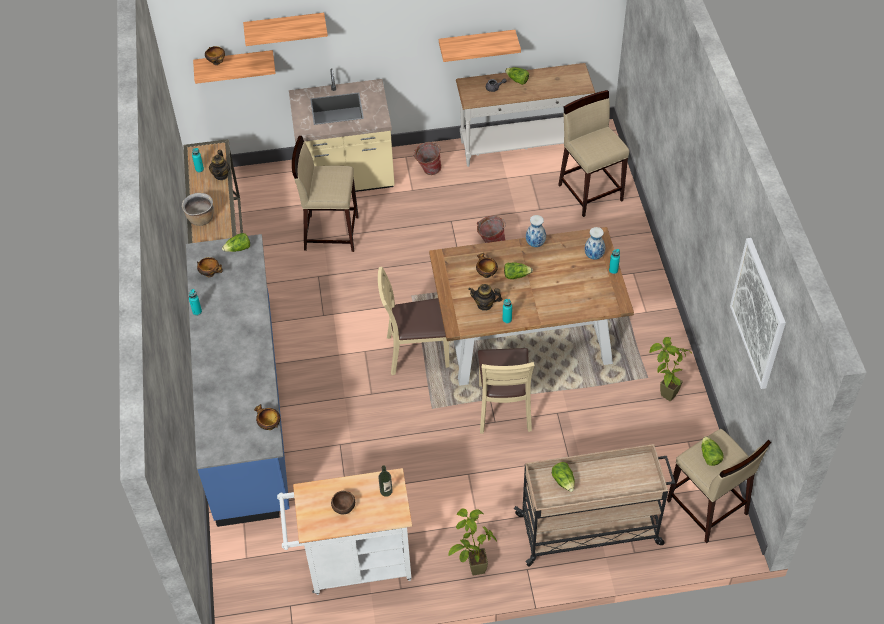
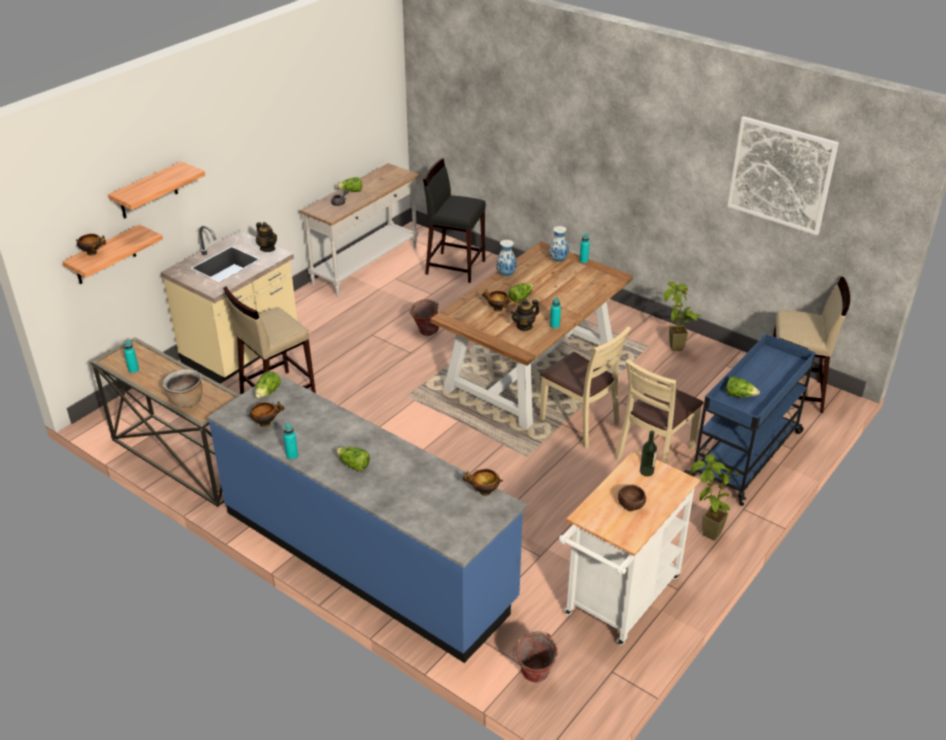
camera: 45 degrees left, 15 degrees down
teapot [209,150,230,180] -> teapot moved to [256,222,277,252]
beige chair [378,267,450,375] -> beige chair moved to [615,359,704,464]
bucket [413,142,442,175] -> bucket moved to [513,631,557,682]
shelf [439,30,521,62] -> none
beige cart [514,444,675,567] -> blue cart [684,334,816,506]
beige stool [558,90,629,217] -> black stool [423,159,486,283]
lettuce [702,436,724,466] -> lettuce moved to [336,446,370,471]

